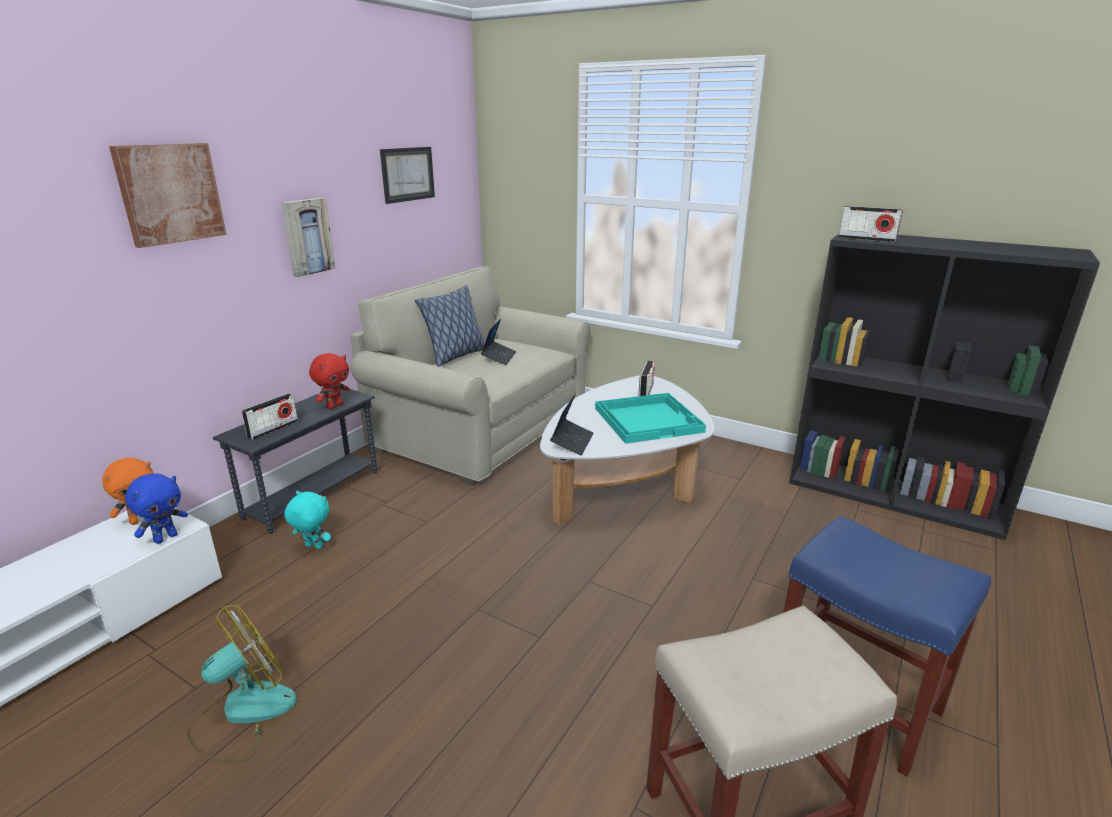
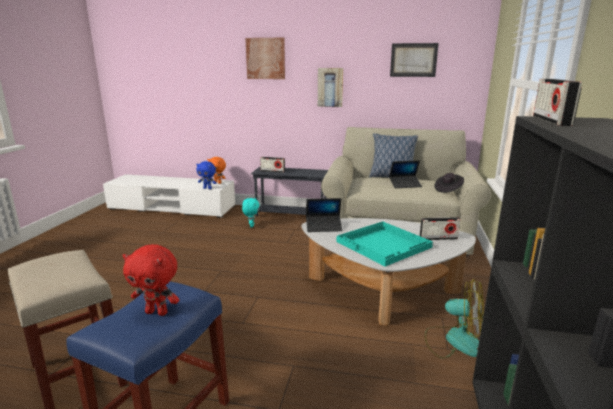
camera: 70 degrees right, 5 degrees down
fan [187,604,297,762] -> fan moved to [425,279,484,359]
red plush toy [309,353,349,409] -> red plush toy moved to [123,244,179,316]
none -> black hat [434,173,464,193]

